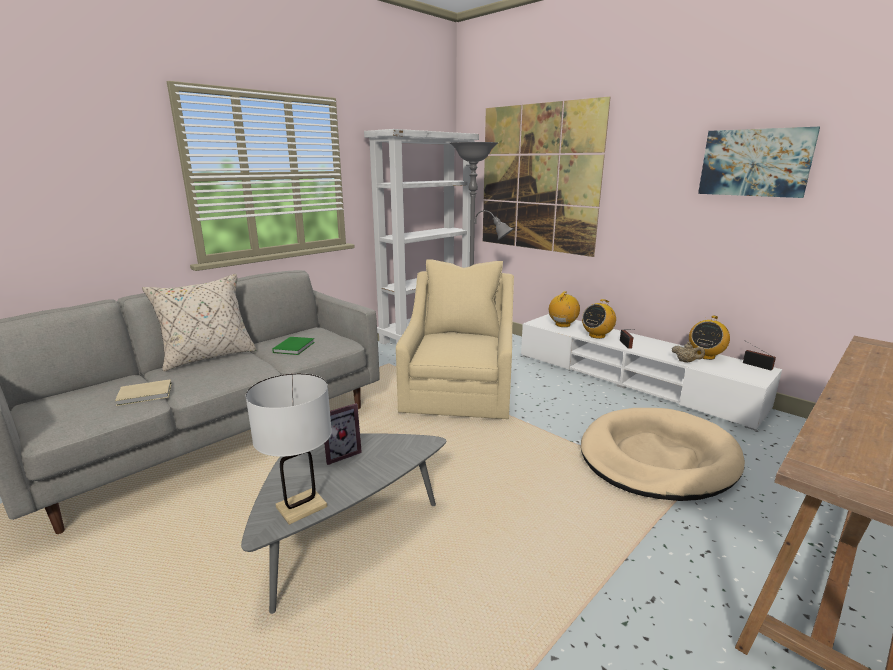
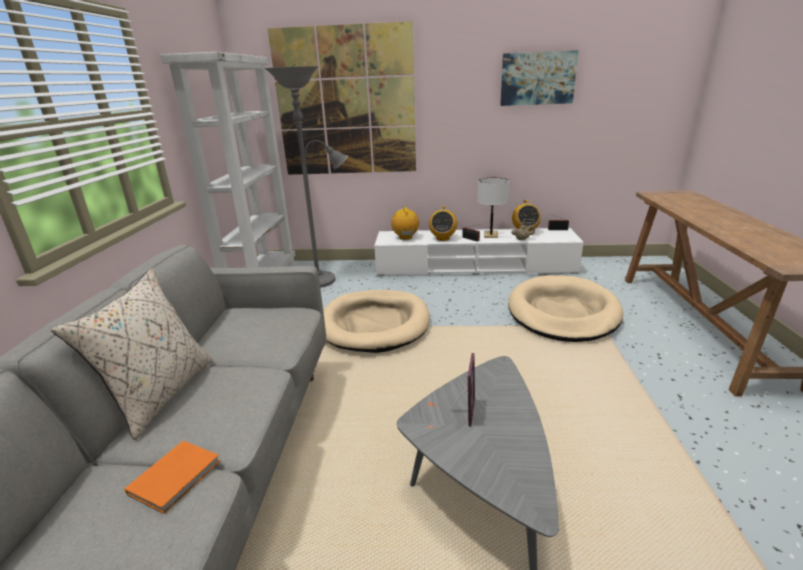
camera: 40 degrees left, 5 degrees up
beige book [115,379,172,406] -> orange book [124,441,220,514]
white table lamp [246,373,332,525] -> white table lamp moved to [477,177,510,238]
green book [272,337,315,355] -> none
beige armchair [396,259,514,419] -> beige dog bed [323,290,430,353]

